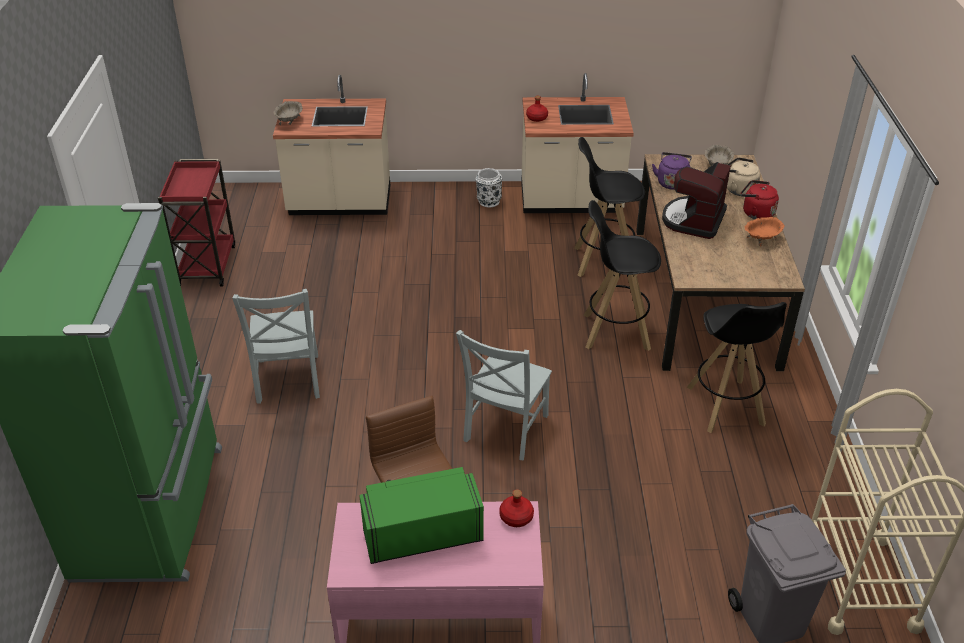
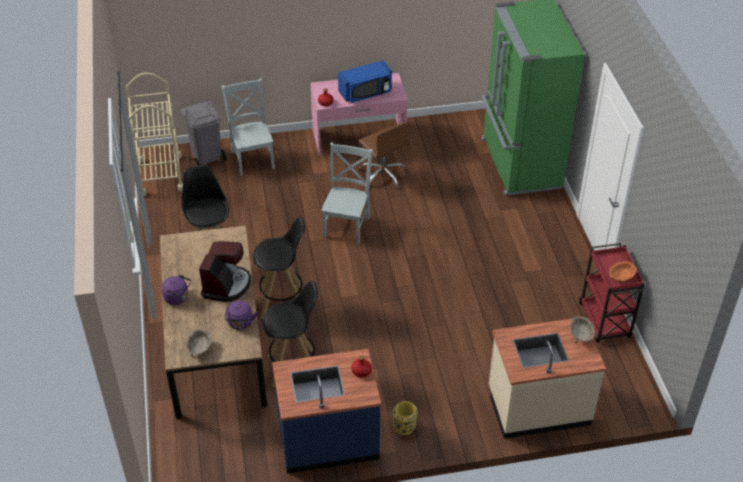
camera: 170 degrees right, 5 degrees up
grey chair [232,289,320,404] -> grey chair moved to [222,79,275,176]
green microwave [359,467,484,564] -> blue microwave [338,60,392,103]
white vase [476,168,502,207] -> yellow vase [393,401,418,435]
beige counter [521,73,634,213] -> blue counter [272,349,381,474]
beige kettle [727,157,760,196] -> none
red kettle [741,180,779,219] -> purple kettle [162,275,191,305]
orange bowl [745,217,785,246] -> orange bowl moved to [609,261,637,283]

